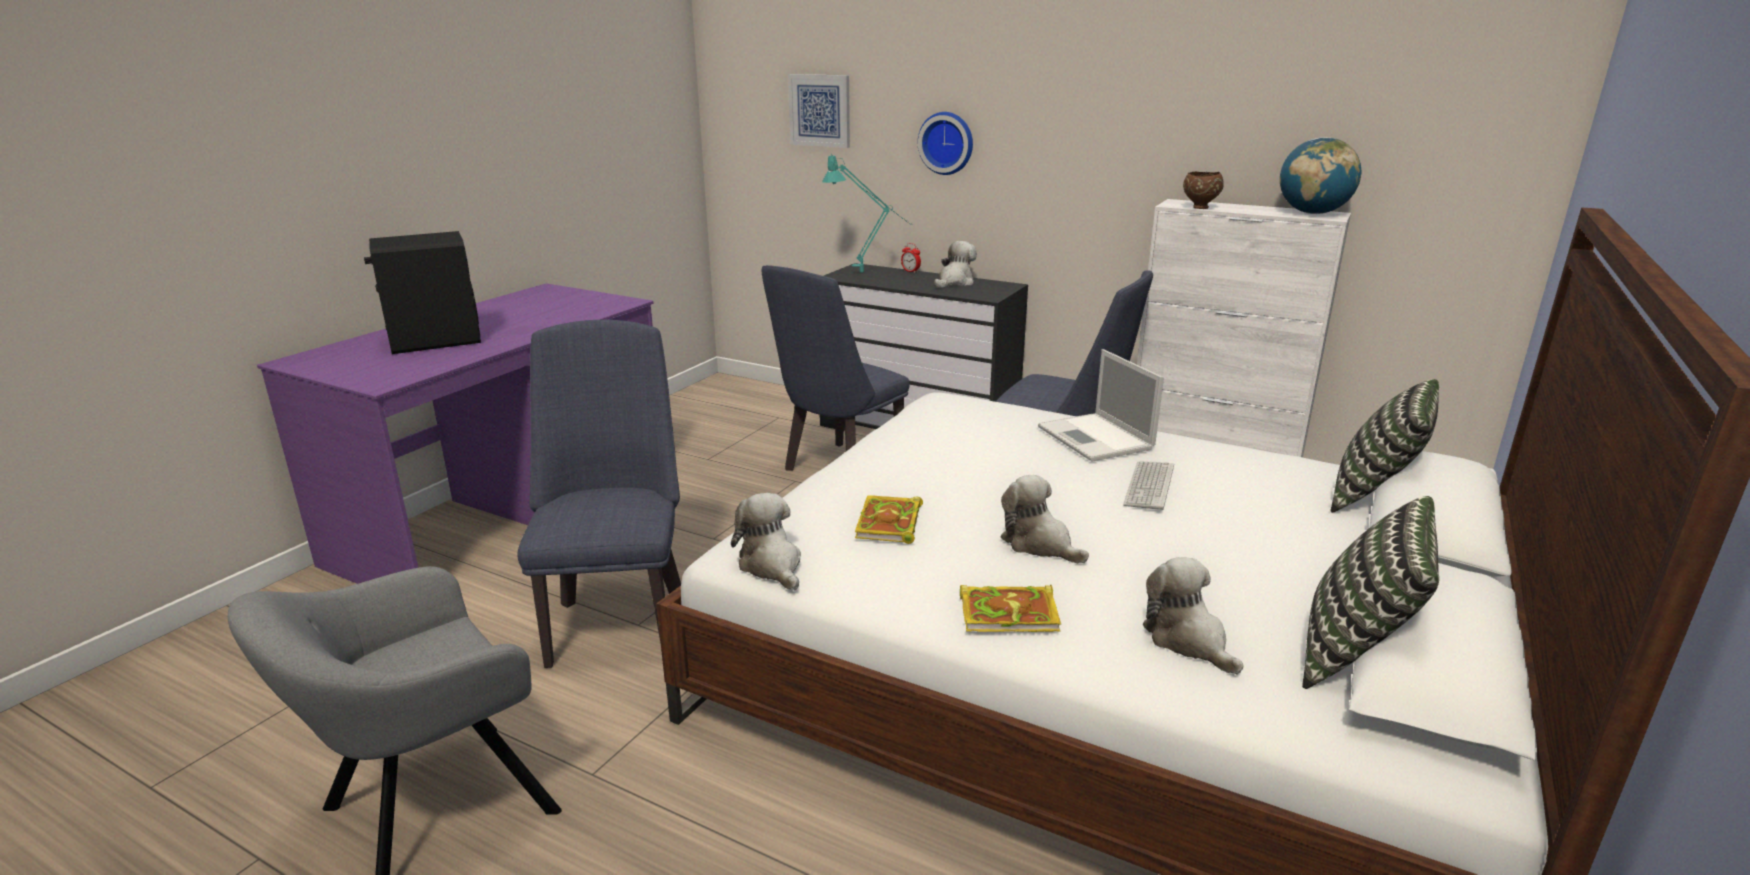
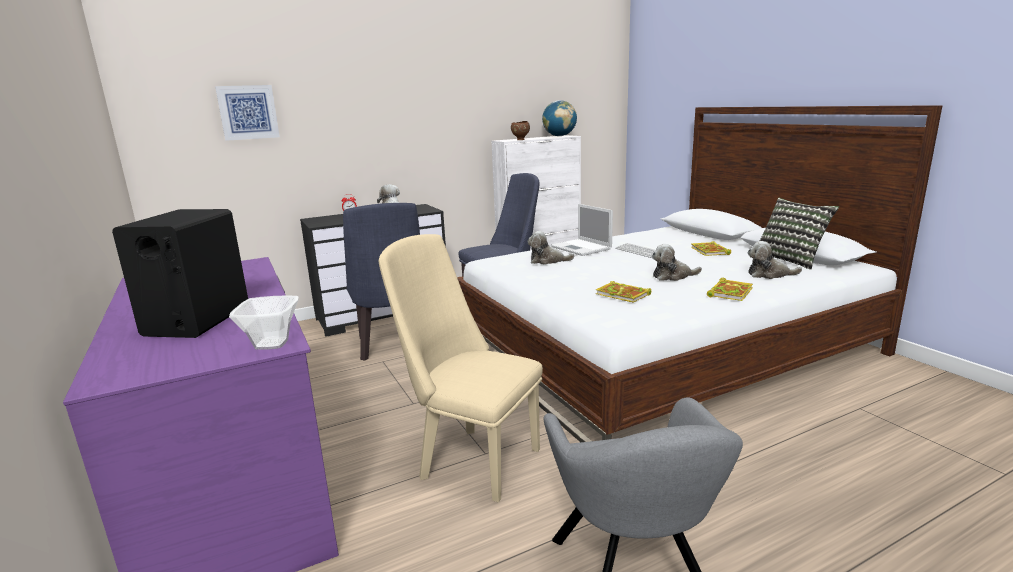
camera: 55 degrees left, 5 degrees down
blue chair [517,320,681,668] -> beige chair [379,234,543,502]
plush toy [731,493,801,590] -> plush toy moved to [527,231,574,265]
turquoise table lamp [822,154,912,273] -> none
wall clock [918,112,973,175] -> none
laptop [1038,349,1164,462] -> laptop turned 45 degrees clockwise [551,204,613,256]
pillow [1331,379,1439,513] -> none
none -> bowl [229,296,299,350]
none -> book [691,241,731,256]

